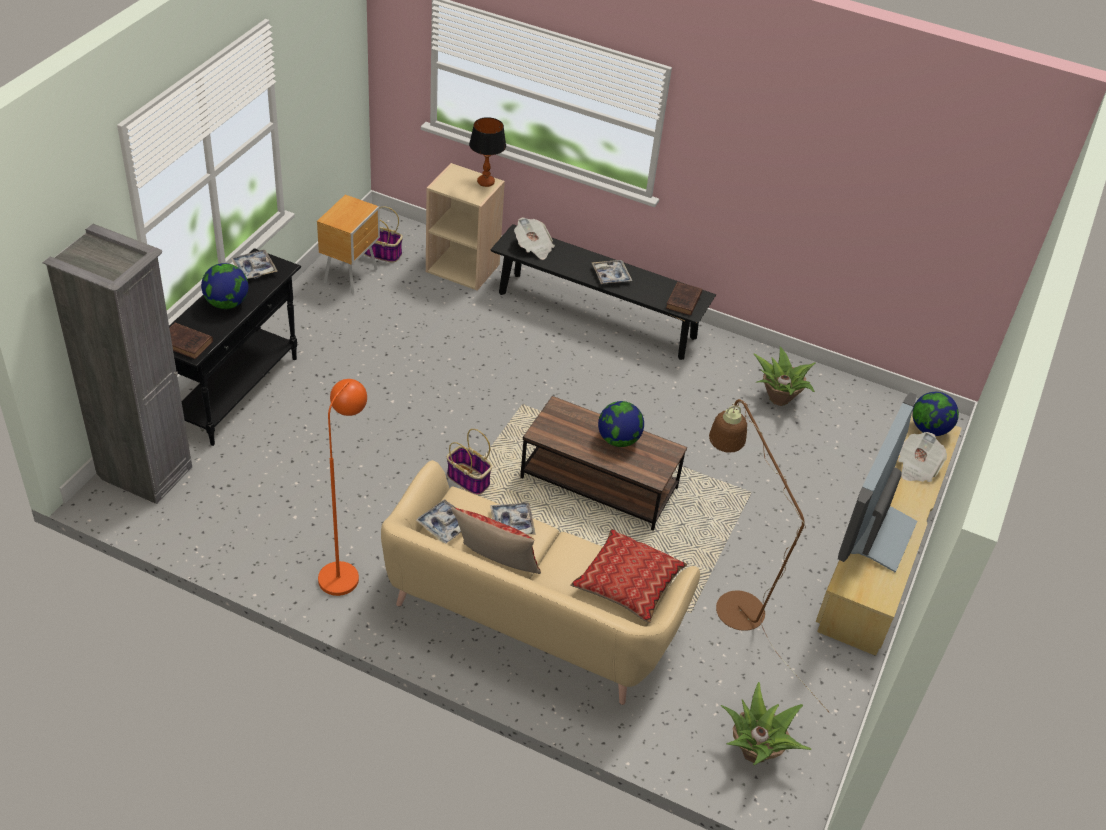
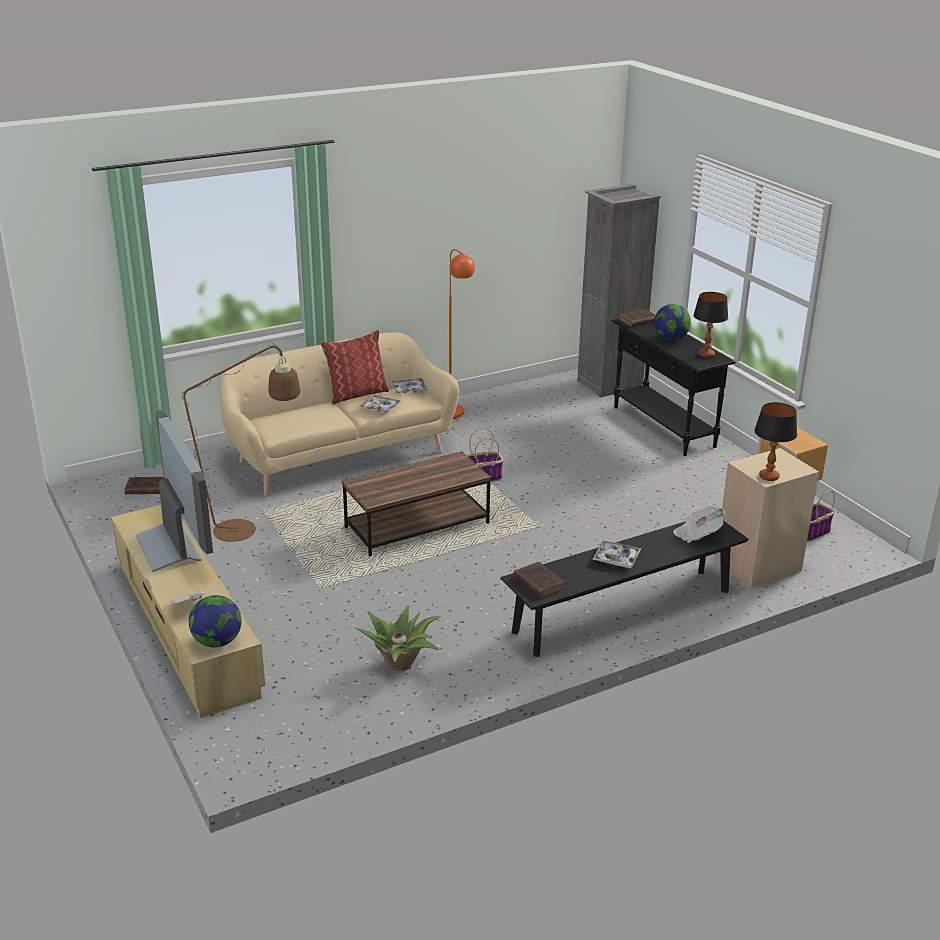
camera: 130 degrees right, 15 degrees down
tray [231,250,277,279] -> table lamp [693,292,728,358]
pillow [570,529,687,623] -> none
globe [598,401,644,447] -> none
potted plant [720,682,812,765] -> brown book [124,477,164,494]

